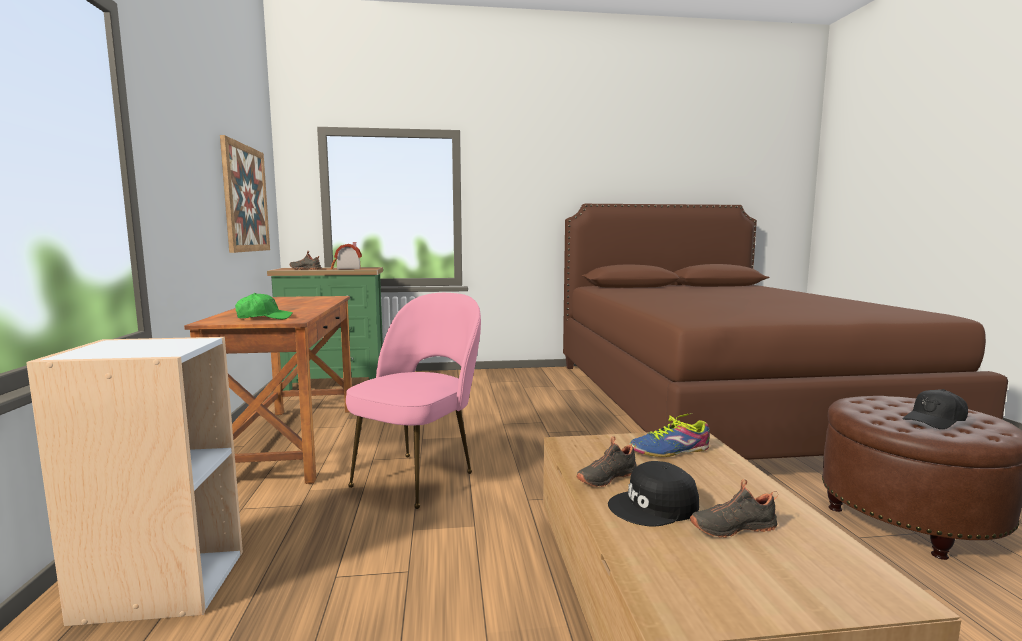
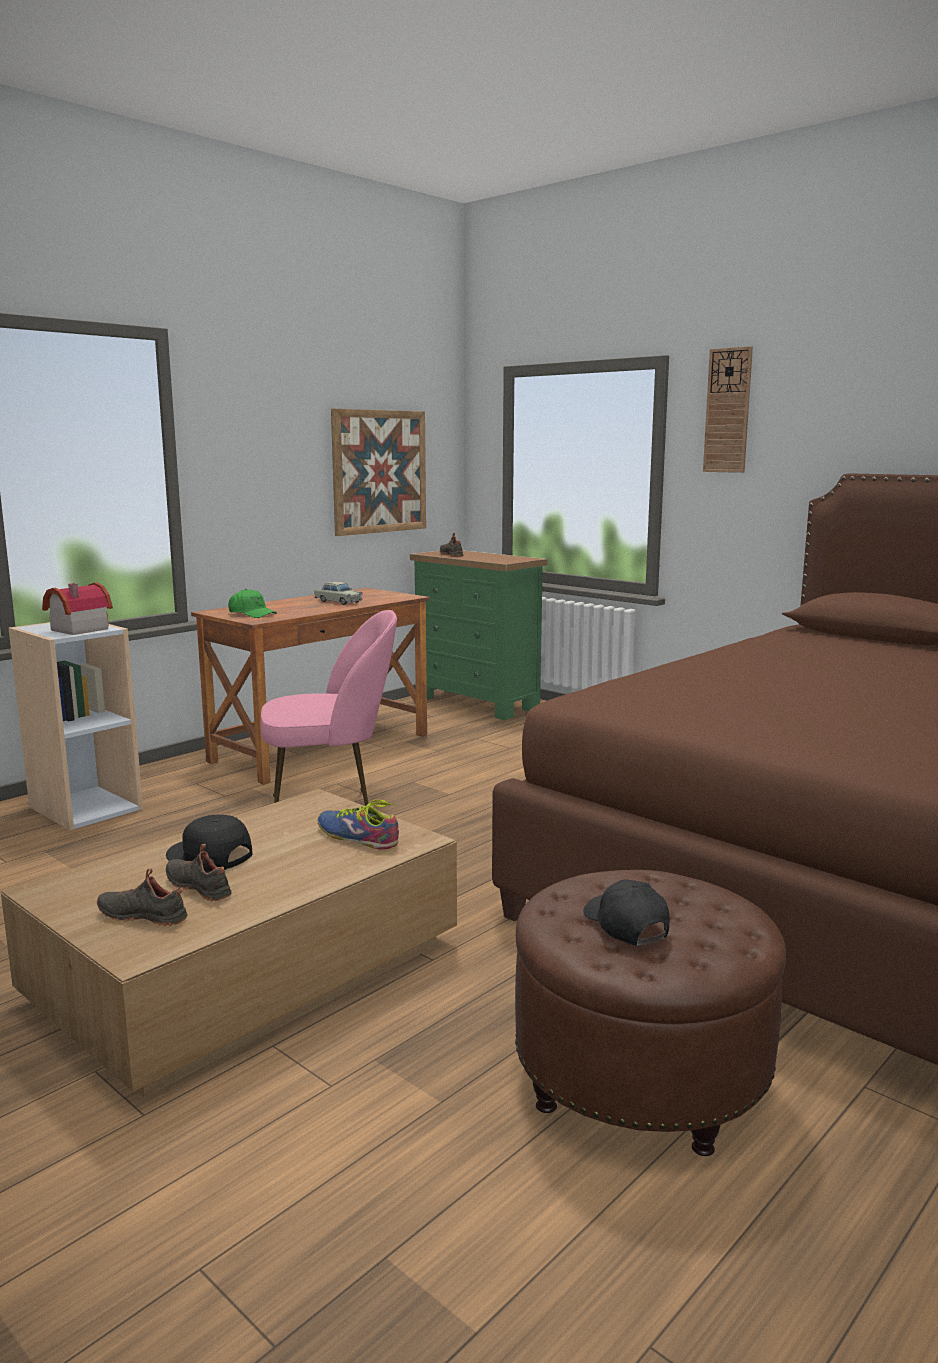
camera: 50 degrees right, 5 degrees up
toy house [331,242,362,269] -> toy house moved to [42,582,113,635]
black shoe [577,436,637,487] -> black shoe moved to [97,868,188,926]
black cap [903,389,968,429] -> black cap turned 45 degrees clockwise [583,879,670,946]
none -> beige toy car [314,582,363,605]
none -> wall clock [703,346,753,473]

